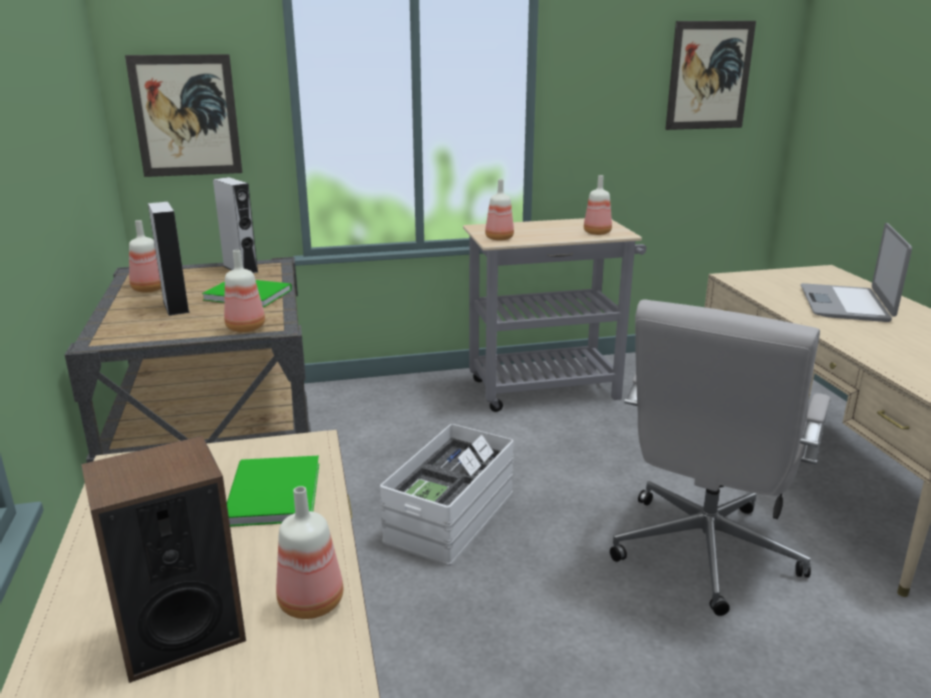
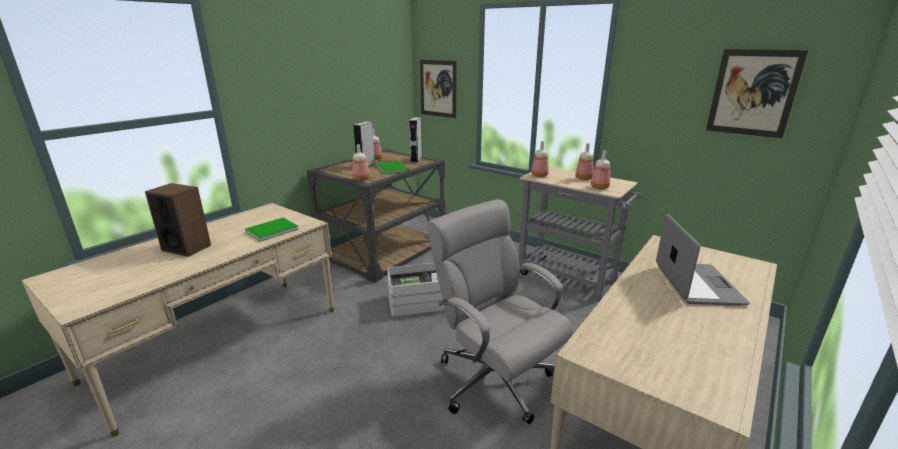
camera: 50 degrees right, 0 degrees up
bottle [276,486,343,619] -> bottle moved to [575,143,594,180]
grey office chair [610,299,831,616] -> grey office chair turned 60 degrees clockwise [427,199,573,424]
laptop [801,223,912,322] -> laptop turned 120 degrees clockwise [656,214,750,306]

